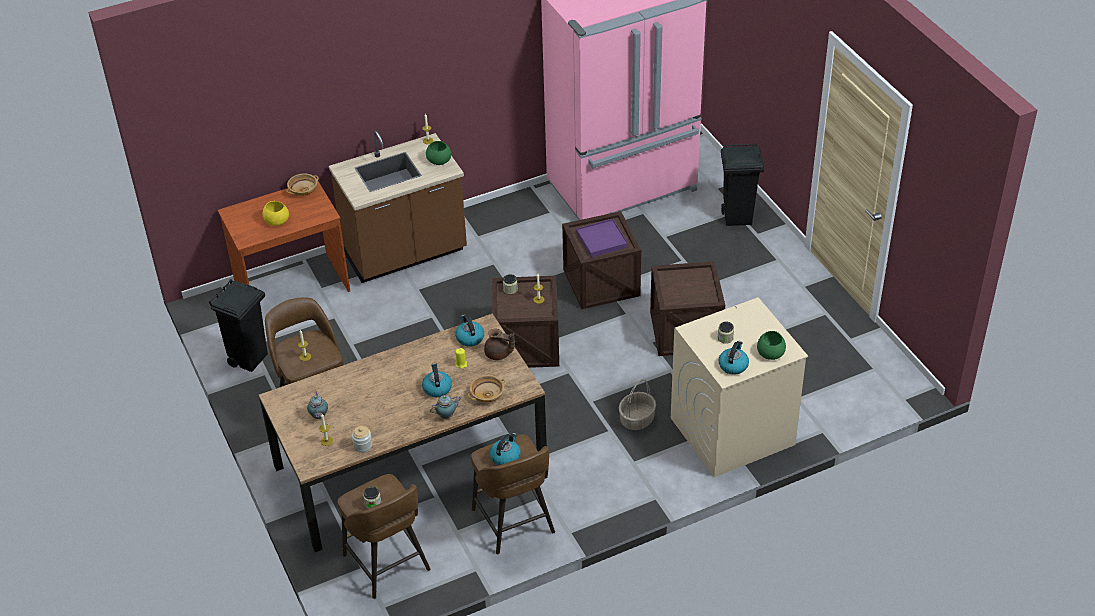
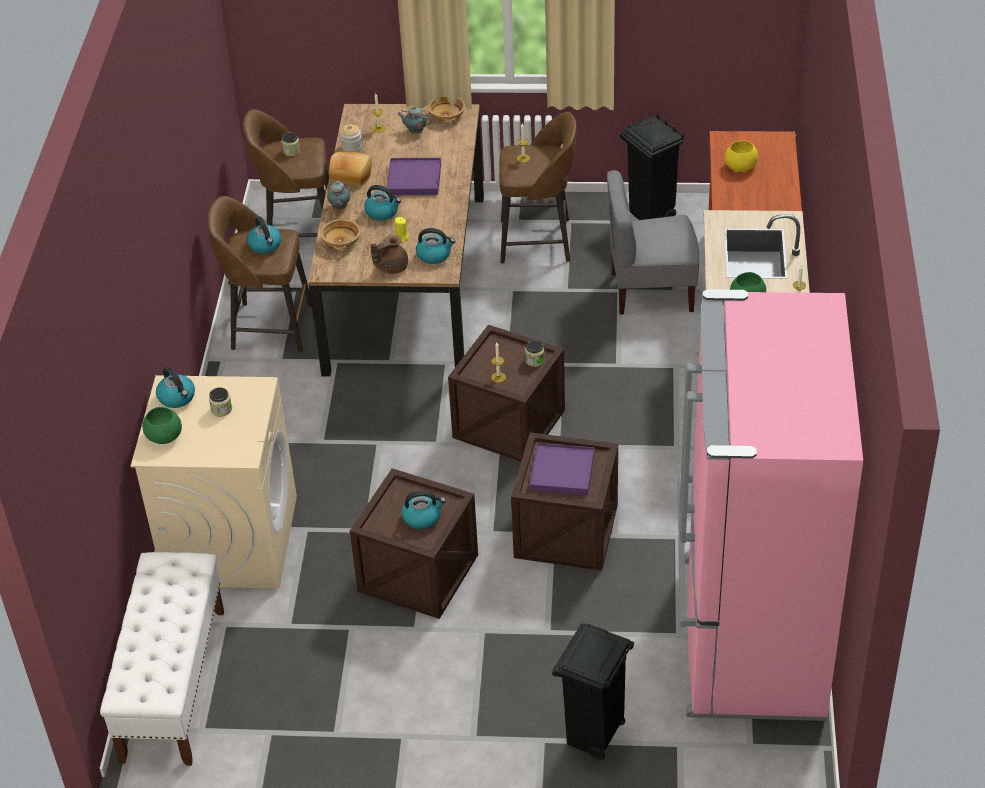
camera: 120 degrees right, 0 degrees up
beige bowl [286,174,319,196] -> beige bowl moved to [428,96,465,122]
basket [619,379,656,430] -> none
none -> white bench [100,552,224,766]
none -> bread [329,151,372,186]
none -> purple tray [386,158,441,195]
none -> kettle [402,491,446,529]
none -> grey chair [607,170,699,315]

